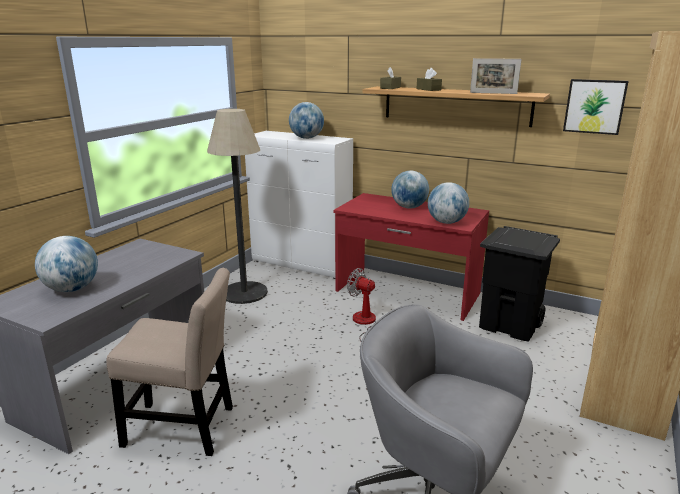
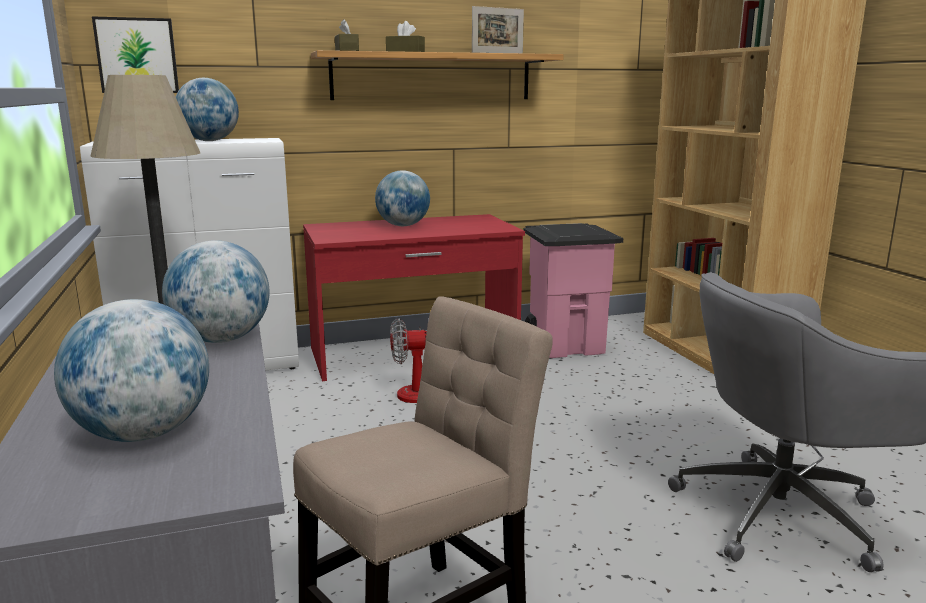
camera: 45 degrees left, 5 degrees down
globe [428,182,469,224] -> globe moved to [162,240,270,343]
black trash can [479,226,560,342] -> pink trash can [523,223,623,358]
picture [563,79,629,135] -> picture moved to [92,16,179,93]

